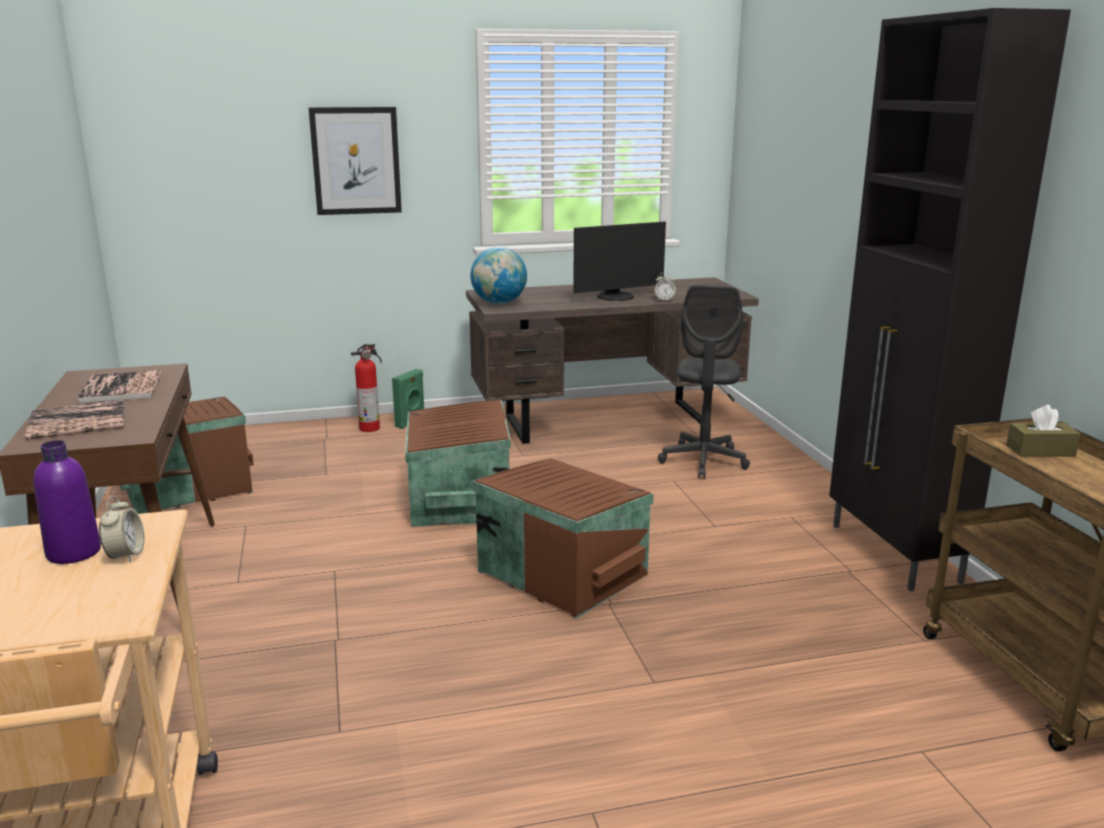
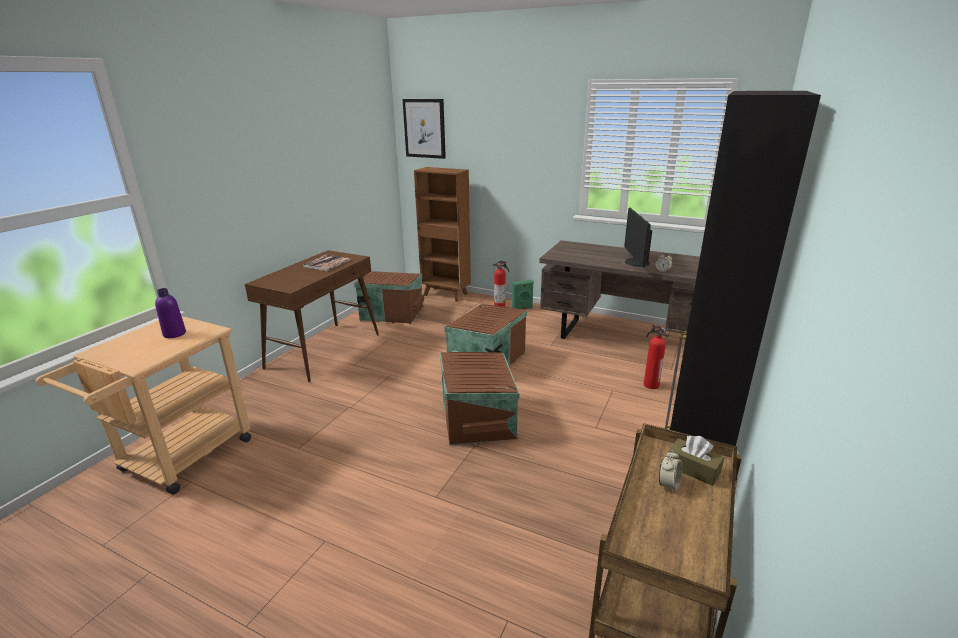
camera: 40 degrees right, 5 degrees up
book [25,400,125,440] -> none
alarm clock [99,496,145,563] -> alarm clock moved to [659,449,682,493]
picture [309,107,402,215] -> picture moved to [402,99,446,159]
globe [470,247,527,304] -> none
monitor [573,221,666,301] -> monitor turned 75 degrees clockwise [624,208,652,268]
grey office chair [658,285,750,479] -> fire extinguisher [644,324,669,389]
none -> brown bookcase [414,167,471,302]

